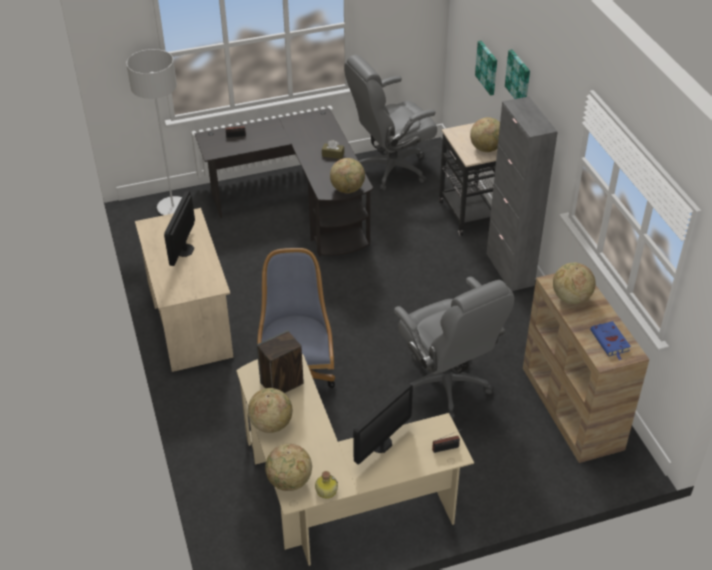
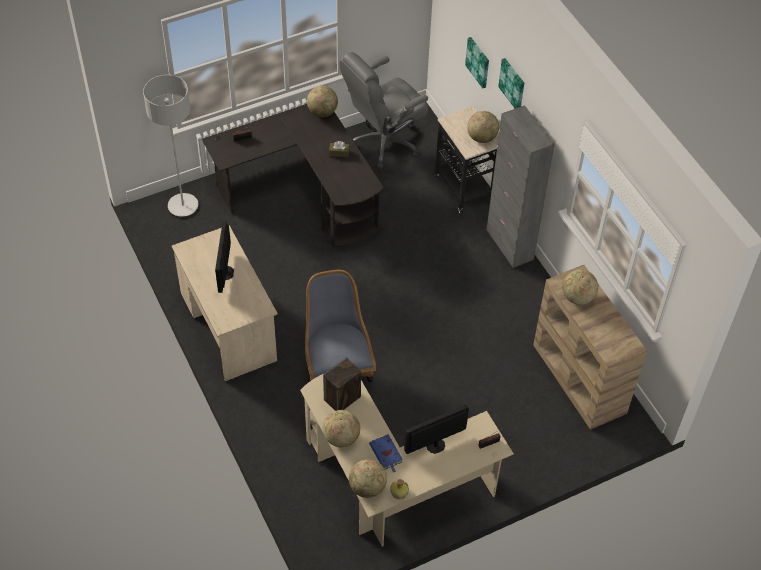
camera: 10 degrees left, 10 degrees up
globe [330,158,365,193] -> globe moved to [307,86,338,117]
monitor [353,383,413,465] -> monitor turned 150 degrees counterclockwise [404,405,469,454]
grey office chair [394,277,514,420] -> none
blue book [590,321,631,360] -> blue book moved to [369,434,403,473]

